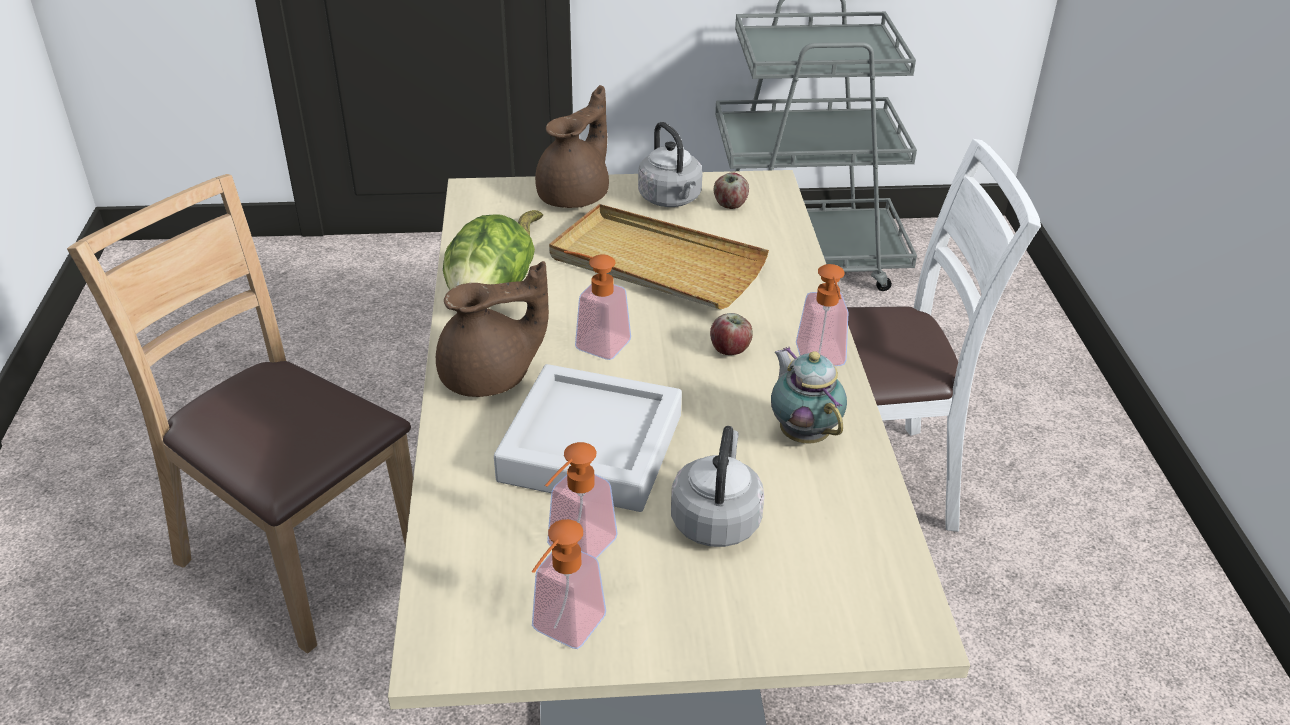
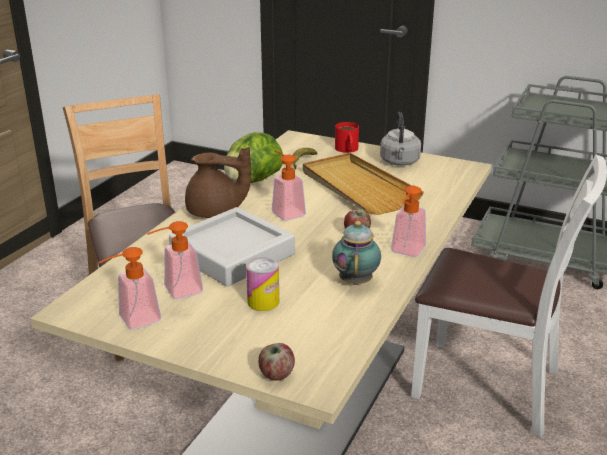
camera: 30 degrees right, 10 degrees down
brown teapot [535,85,609,208] -> red mug [335,122,359,153]
grey kettle [671,426,764,547] -> can [246,257,279,311]
apple [714,172,749,209] -> apple moved to [258,343,295,381]

